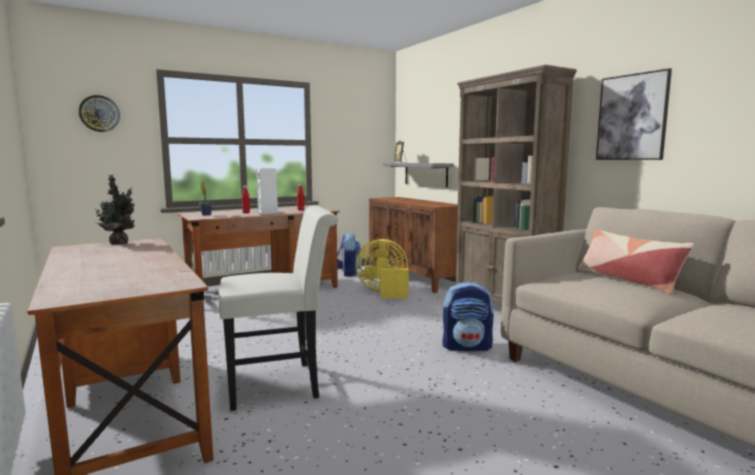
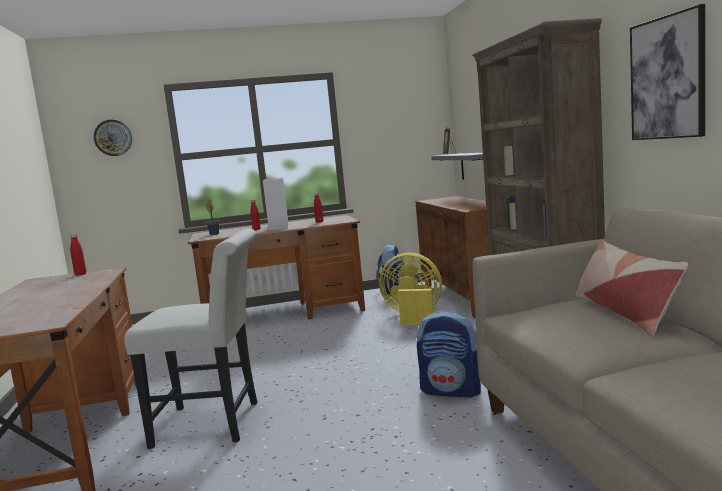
camera: 20 degrees right, 0 degrees up
potted plant [95,175,135,244] -> red bottle [70,233,86,276]

